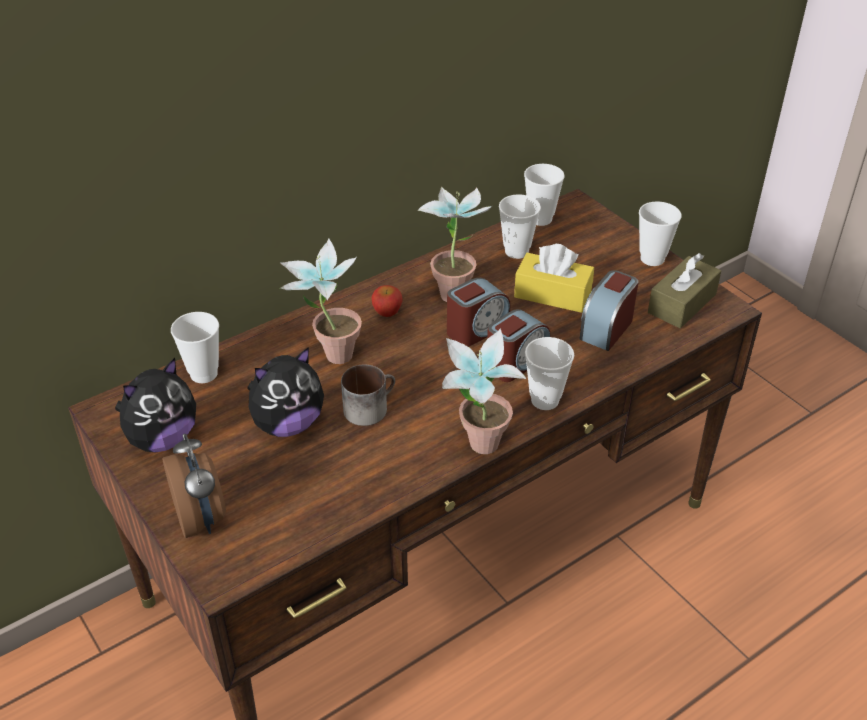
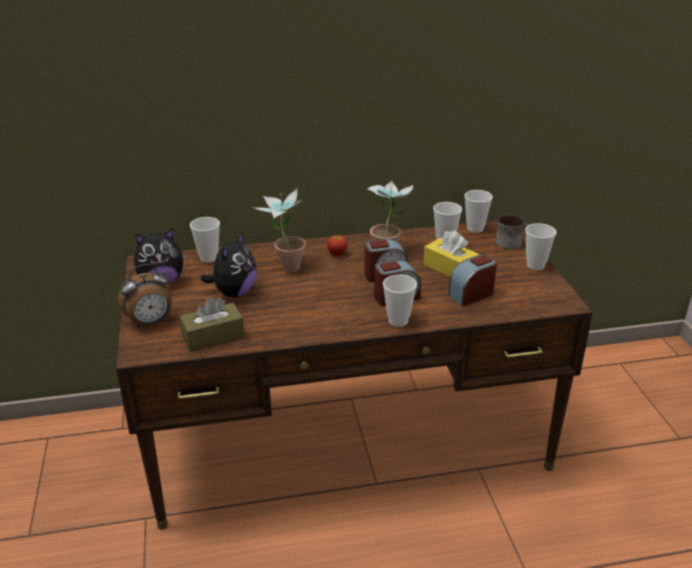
camera: 25 degrees right, 10 degrees down
alarm clock [163,434,226,538] -> alarm clock turned 60 degrees clockwise [118,264,172,328]
plush toy [247,347,324,437] -> plush toy turned 60 degrees counterclockwise [201,232,257,297]
mug [341,365,395,426] -> mug moved to [496,215,528,249]
potted plant [442,328,526,454] -> none
brown tissue box [648,253,721,328] -> brown tissue box moved to [179,297,245,352]

